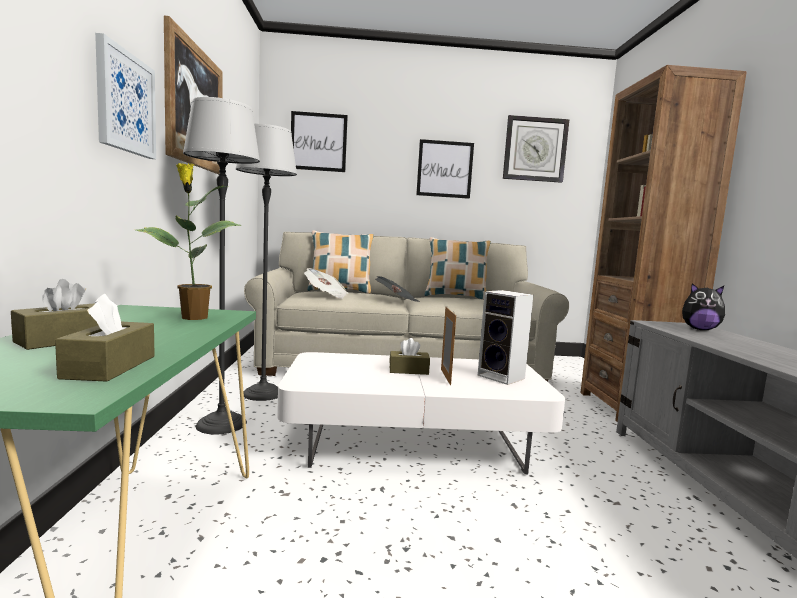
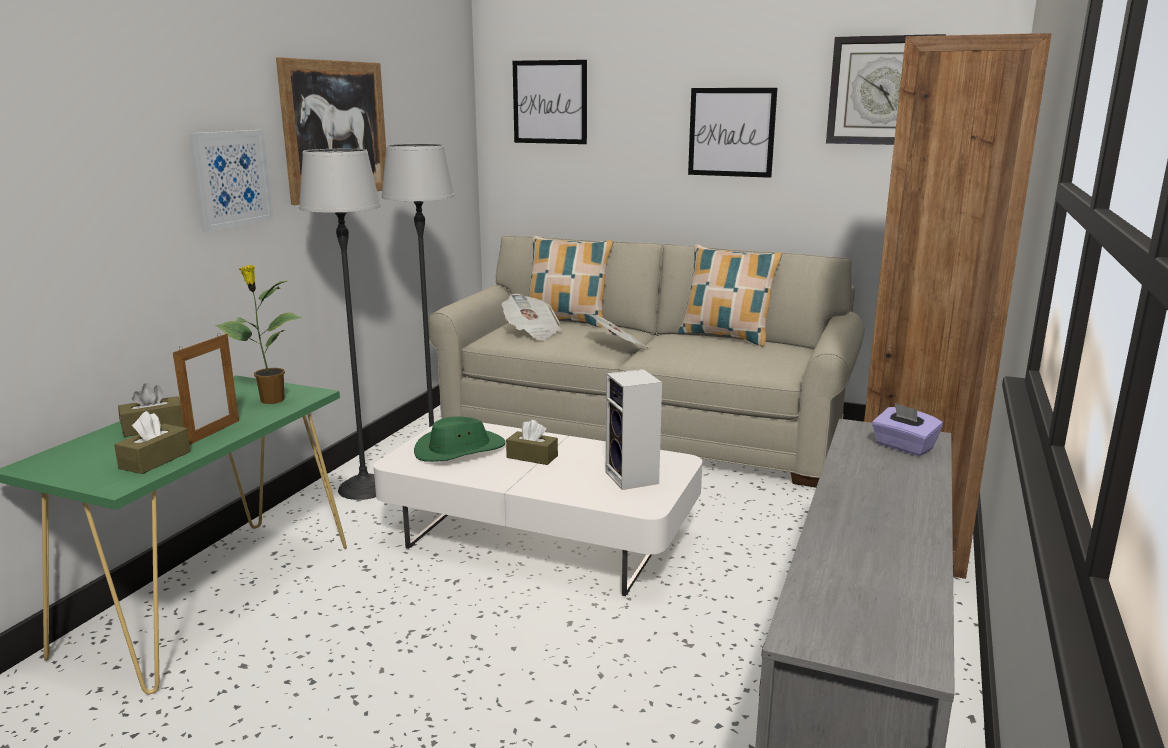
camera: 25 degrees right, 10 degrees up
picture frame [441,307,456,385] -> picture frame moved to [173,333,239,445]
plush toy [682,283,725,330] -> purple tissue box [872,403,943,456]
none -> green hat [414,416,505,462]

